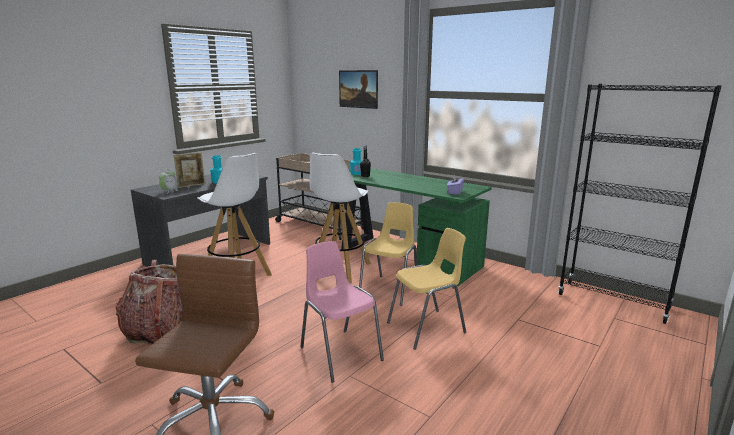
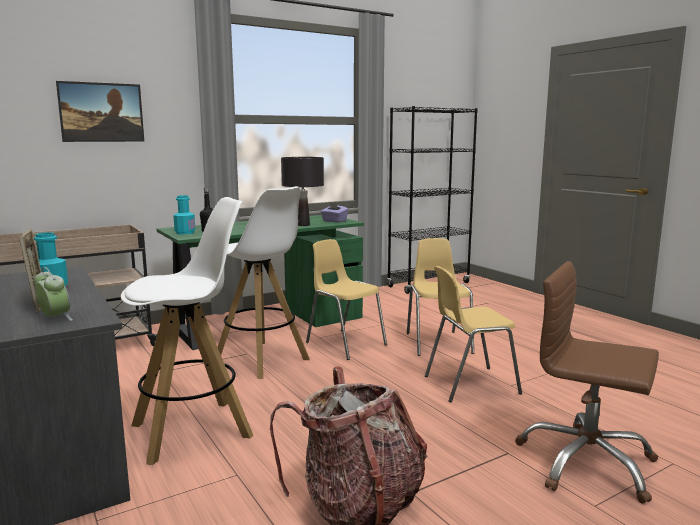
camera: 70 degrees left, 5 degrees down
pink chair [300,241,384,383] -> yellow chair [425,266,522,402]
none -> black table lamp [281,157,324,226]

